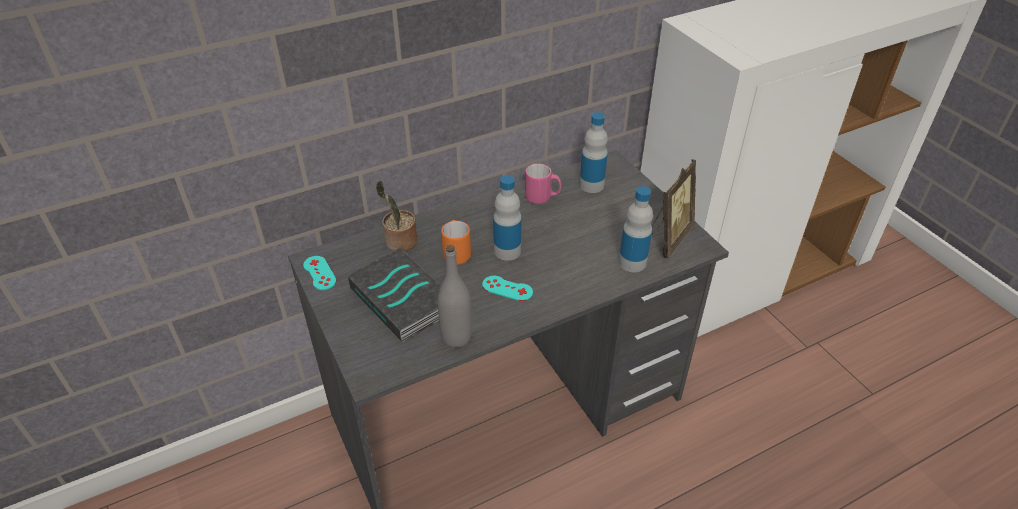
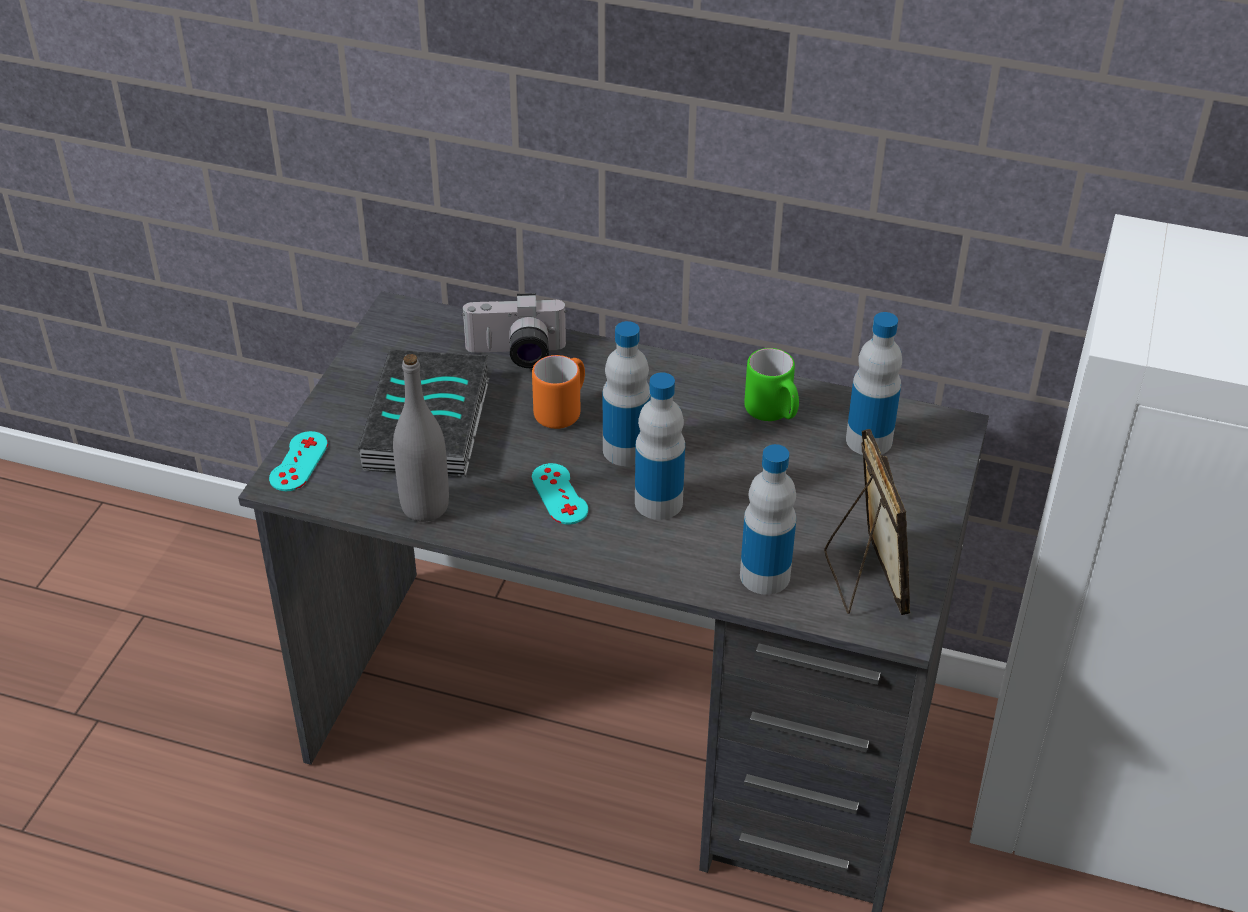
camera: 45 degrees right, 0 degrees up
turquoise game controller [303,256,336,290] -> turquoise game controller moved to [269,431,328,491]
potted plant [375,180,417,251] -> camera [461,293,567,368]
pink mug [525,164,561,204] -> green mug [744,348,799,421]
picture frame [652,159,696,259] -> picture frame turned 90 degrees counterclockwise [824,429,910,615]
none -> bottle [635,372,685,520]

